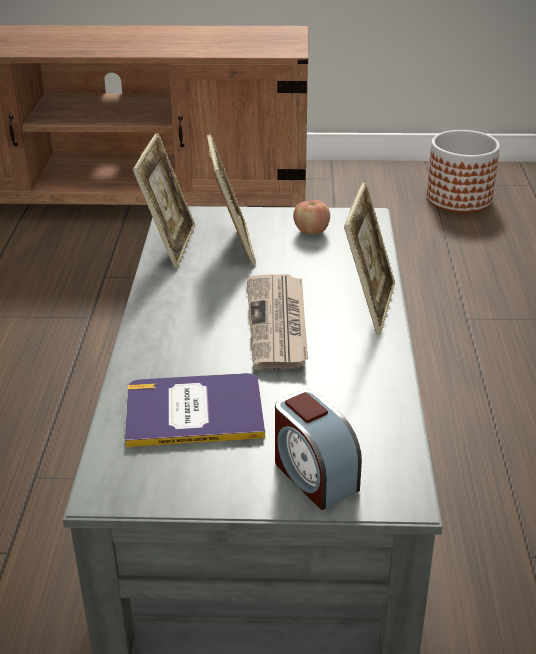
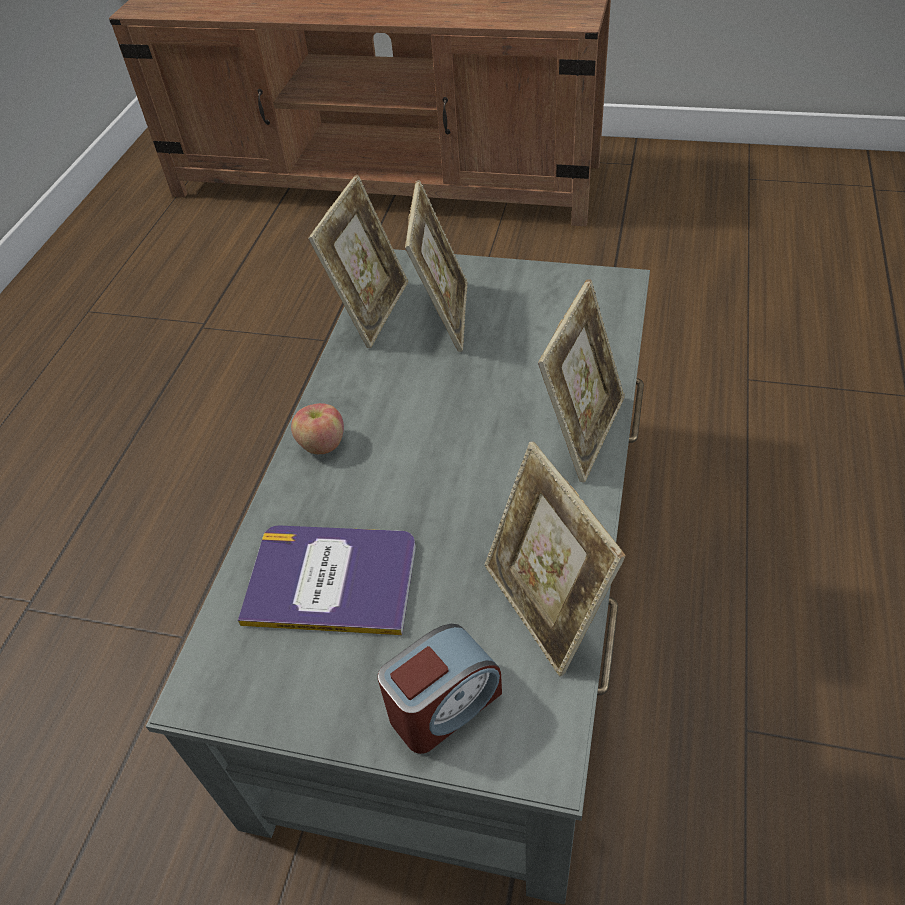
camera: 15 degrees right, 15 degrees up
newspaper [247,274,308,371] -> none
alarm clock [275,390,362,510] -> alarm clock turned 105 degrees counterclockwise [378,624,502,754]
apple [293,200,330,234] -> apple moved to [291,403,344,454]
planter [427,130,500,213] -> none
none -> picture frame [485,442,626,677]

